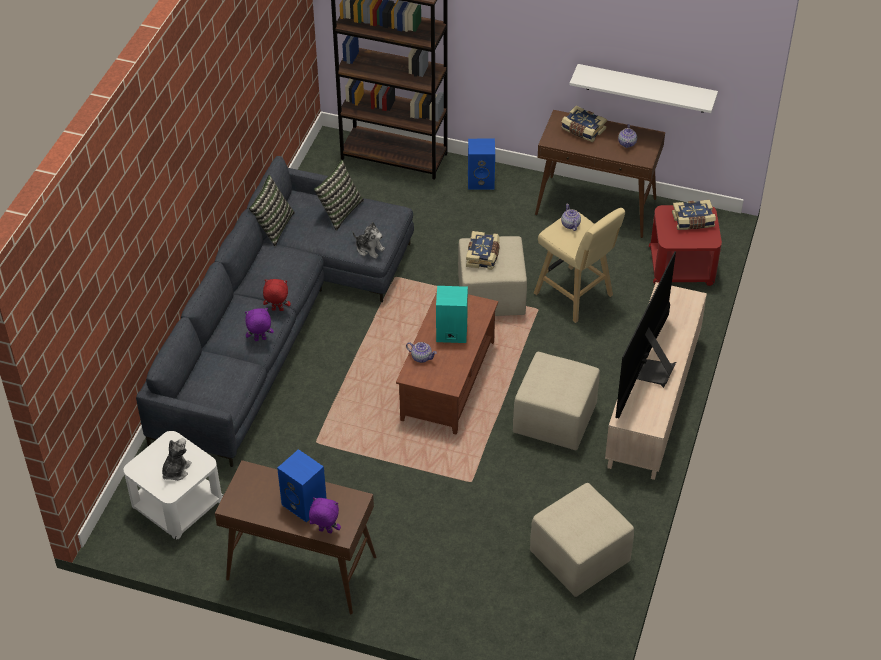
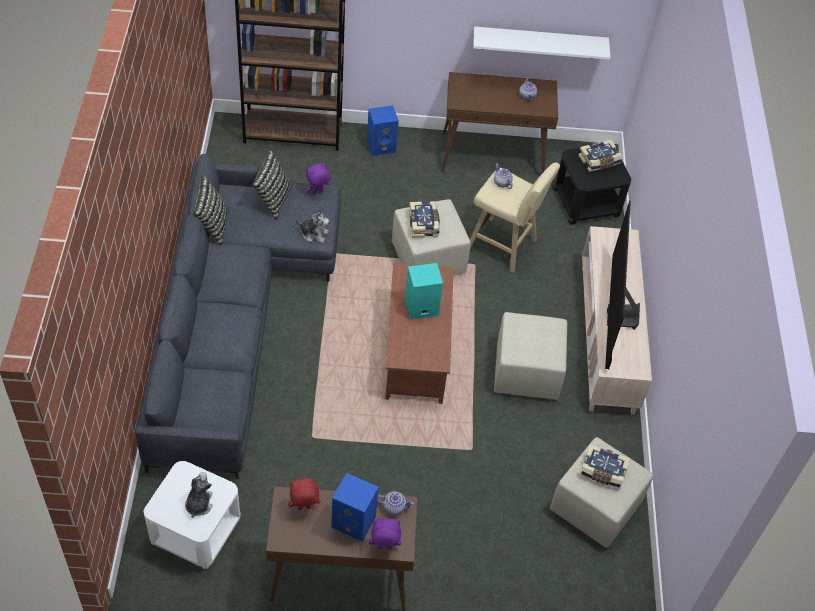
camera: 20 degrees left, 5 degrees up
purple plush toy [245,308,274,341] -> purple plush toy moved to [306,163,330,195]
red plush toy [263,279,291,311] -> red plush toy moved to [288,478,321,510]
teapot [406,342,437,363] -> teapot moved to [377,491,414,516]
book [561,106,607,142] -> book moved to [580,444,630,489]
red side table [649,205,722,286] -> black side table [552,148,631,225]

